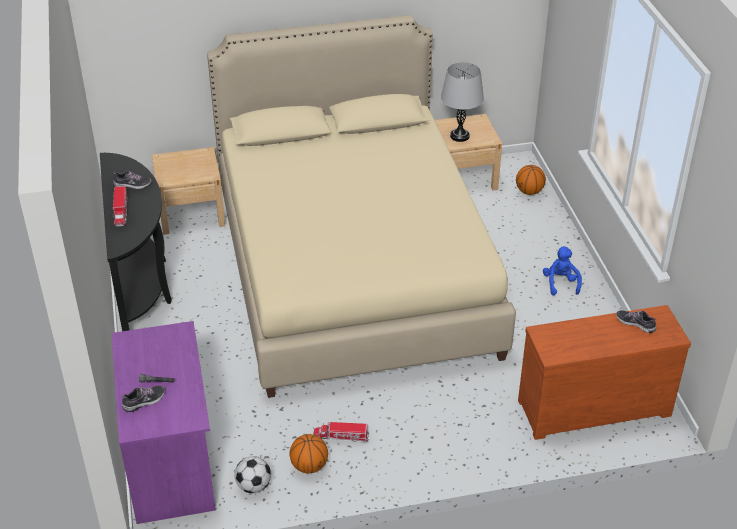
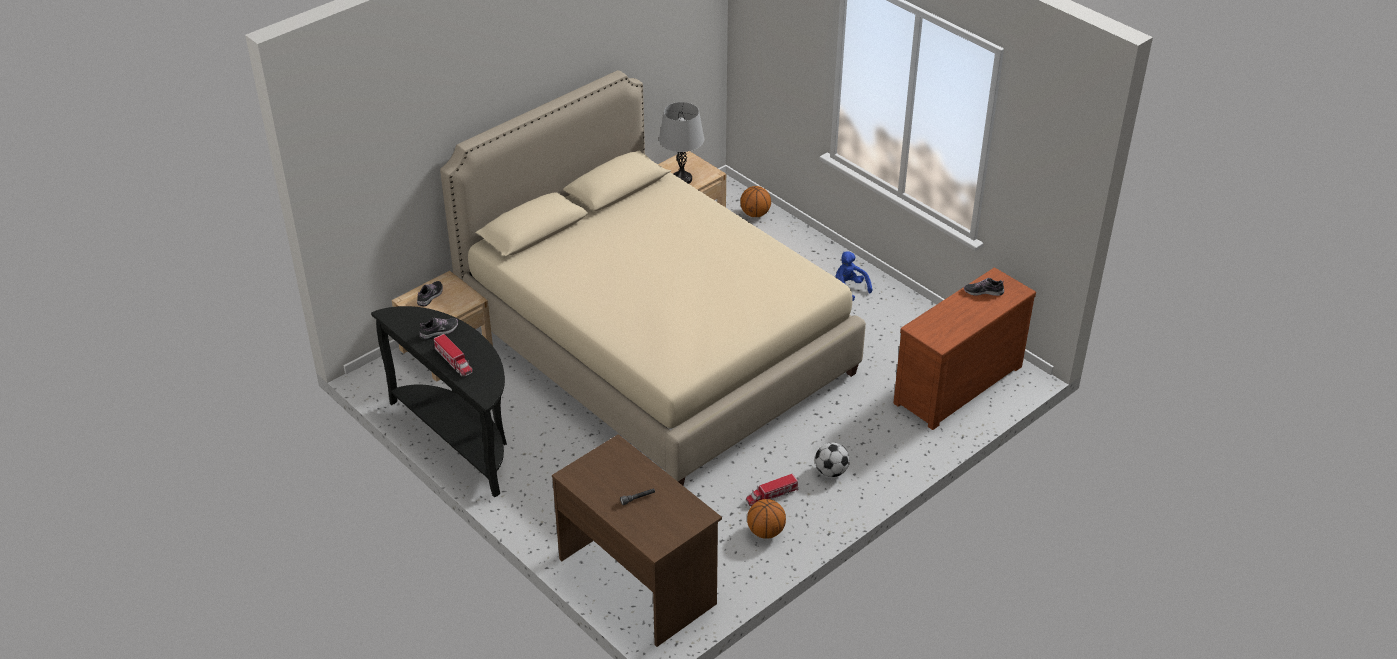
camera: 30 degrees left, 0 degrees up
purple desk [111,321,216,524] -> brown desk [552,434,722,647]
shoe [122,386,165,412] -> shoe moved to [417,281,443,307]
football [234,456,271,493] -> football moved to [815,442,850,477]

